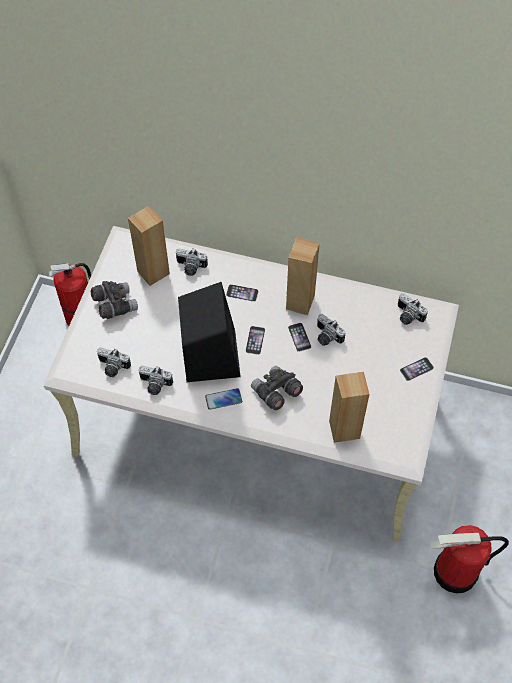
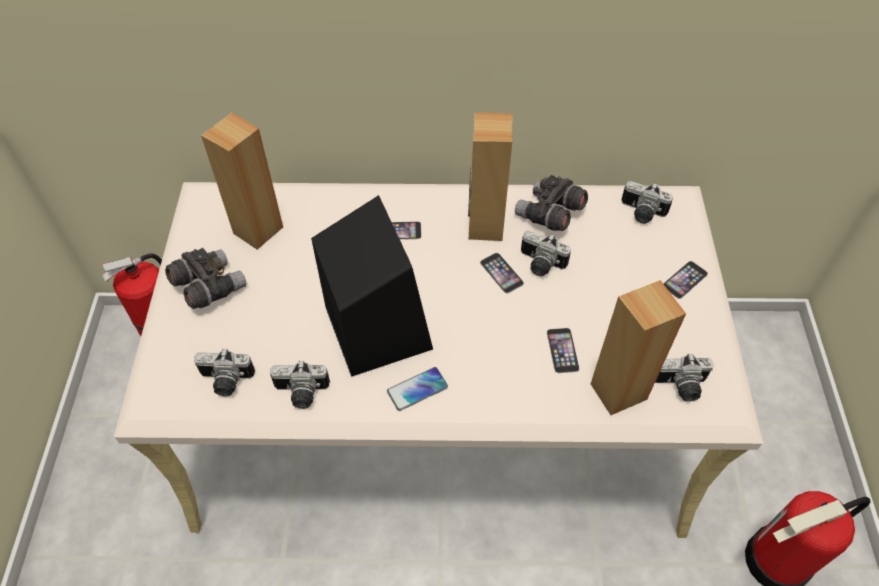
camera: 15 degrees left, 5 degrees down
camera [176,248,208,276] -> camera moved to [655,354,714,402]
phone [246,326,265,355] -> phone moved to [547,328,579,373]
grey binoculars [251,366,303,410] -> grey binoculars moved to [515,175,588,231]

